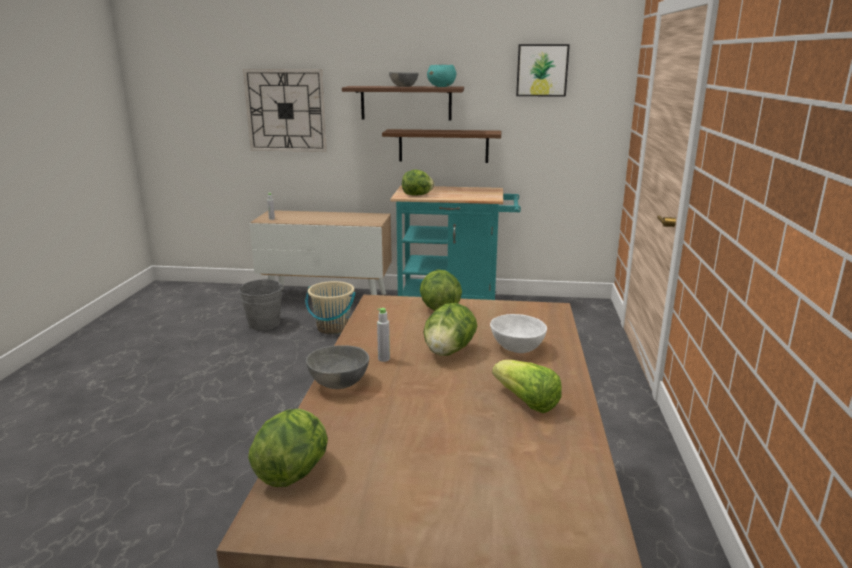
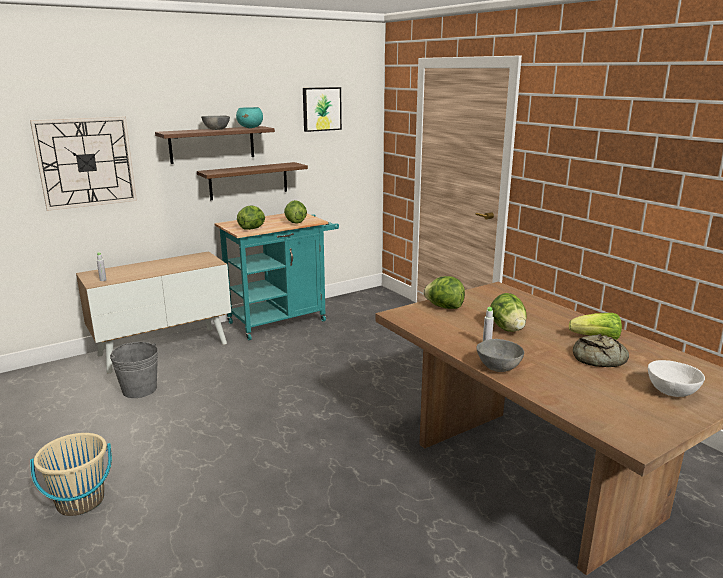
camera: 40 degrees left, 0 degrees up
lettuce [248,409,328,487] -> lettuce moved to [284,200,307,224]
beige bucket [306,281,356,334] -> beige bucket moved to [30,433,112,516]
white bowl [490,314,547,353] -> white bowl moved to [648,360,705,397]
none -> bread [573,334,629,367]

